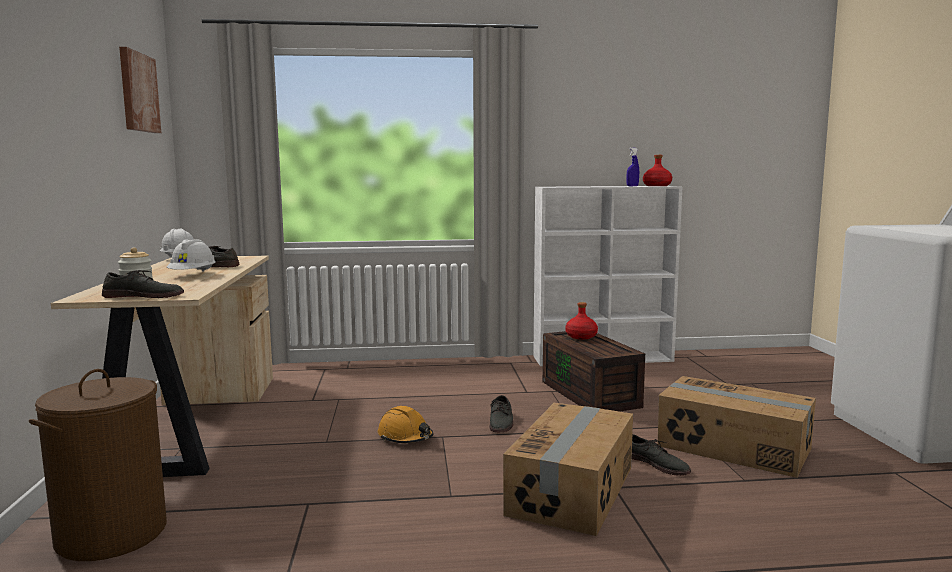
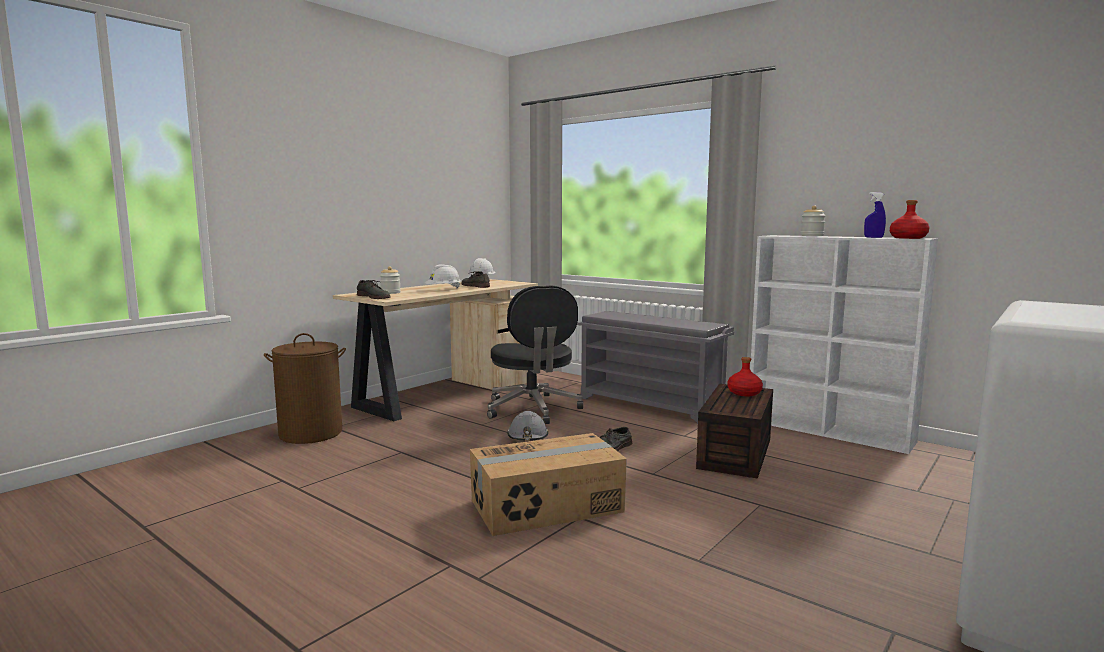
camera: 45 degrees right, 0 degrees up
picture [119,47,161,133] -> none
orange hard hat [378,406,434,443] -> grey hard hat [507,411,548,440]
grey shoe [631,434,691,476] -> none
cardboard box [658,376,816,478] -> none
none -> black office chair [487,285,583,424]
none -> grey shoe rack [577,311,734,424]
none -> jar [801,205,825,236]

